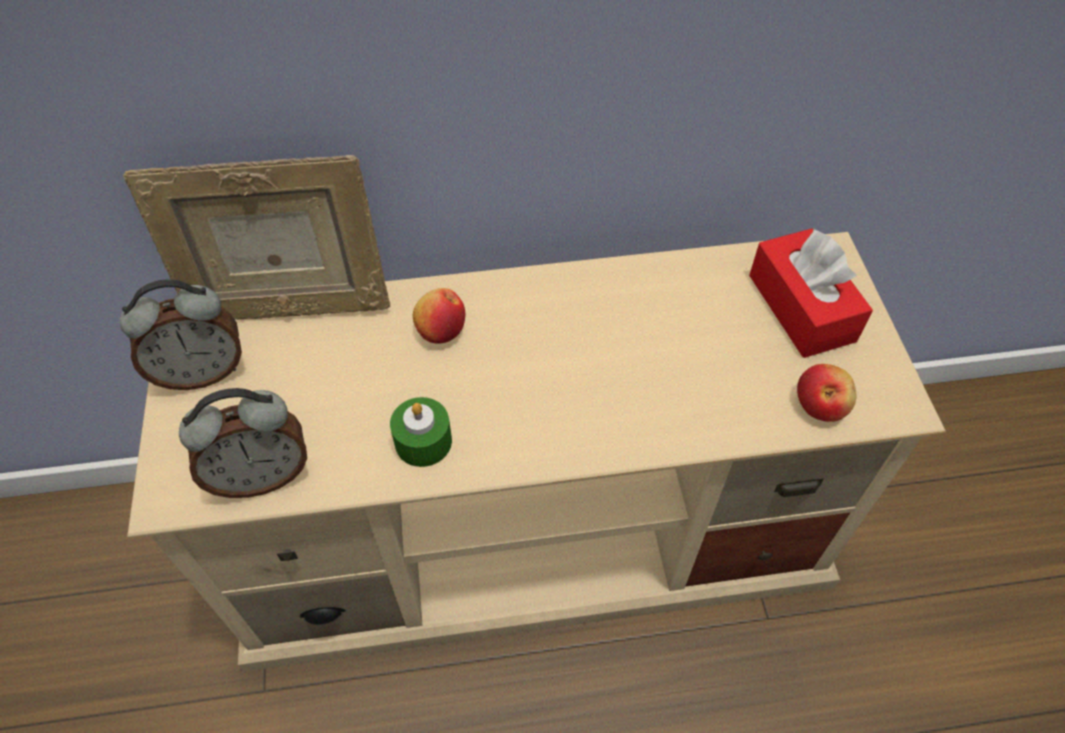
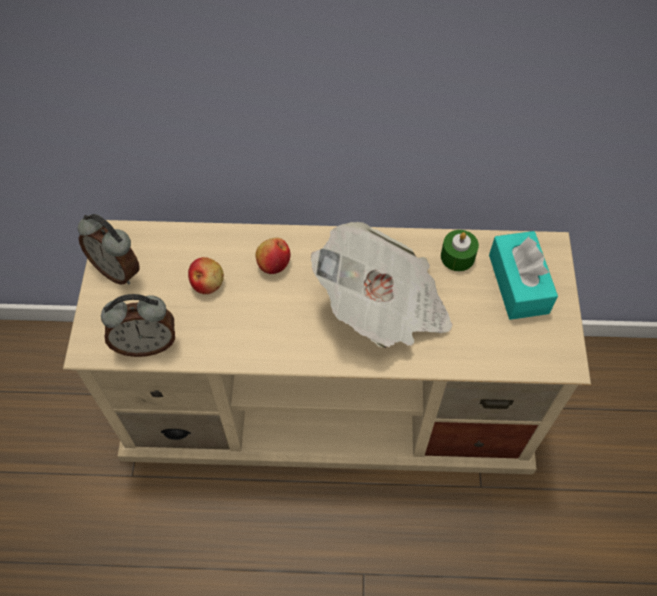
camera: 10 degrees right, 5 degrees up
alarm clock [120,279,242,390] -> alarm clock turned 45 degrees clockwise [78,214,139,285]
picture frame [123,155,390,320] -> none
green candle [390,397,452,467] -> green candle moved to [441,230,479,271]
red tissue box [749,229,873,358] -> turquoise tissue box [489,231,558,320]
apple [797,364,856,422] -> apple moved to [188,257,224,294]
none -> newspaper [311,222,453,348]

